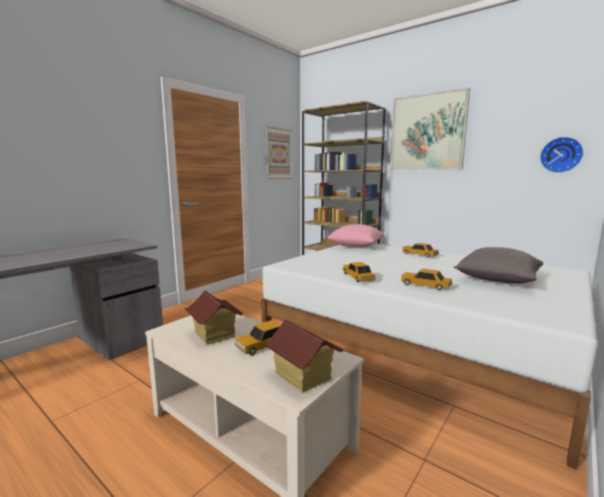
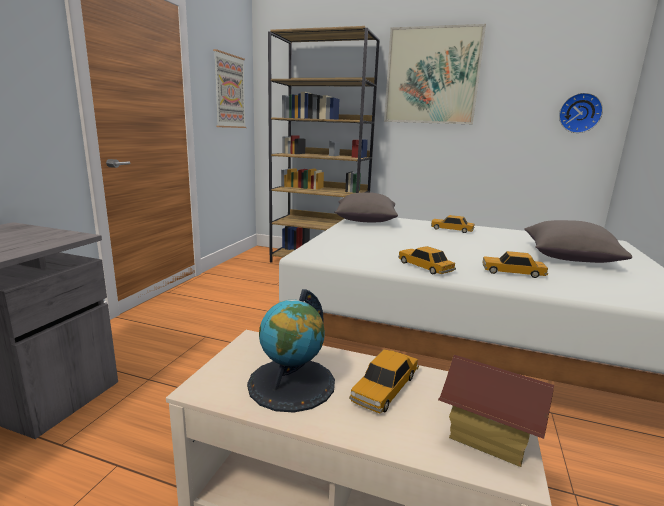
camera: 20 degrees left, 5 degrees up
toy house [185,291,243,345] -> globe [247,289,335,413]
pink pillow [326,224,384,247] -> grey pillow [334,192,398,222]

